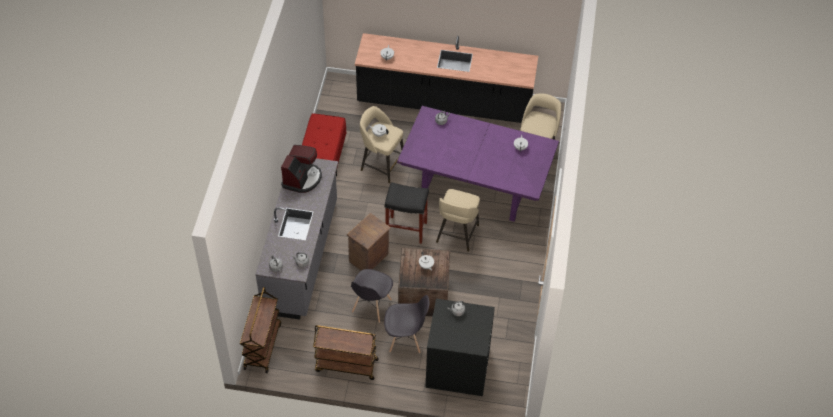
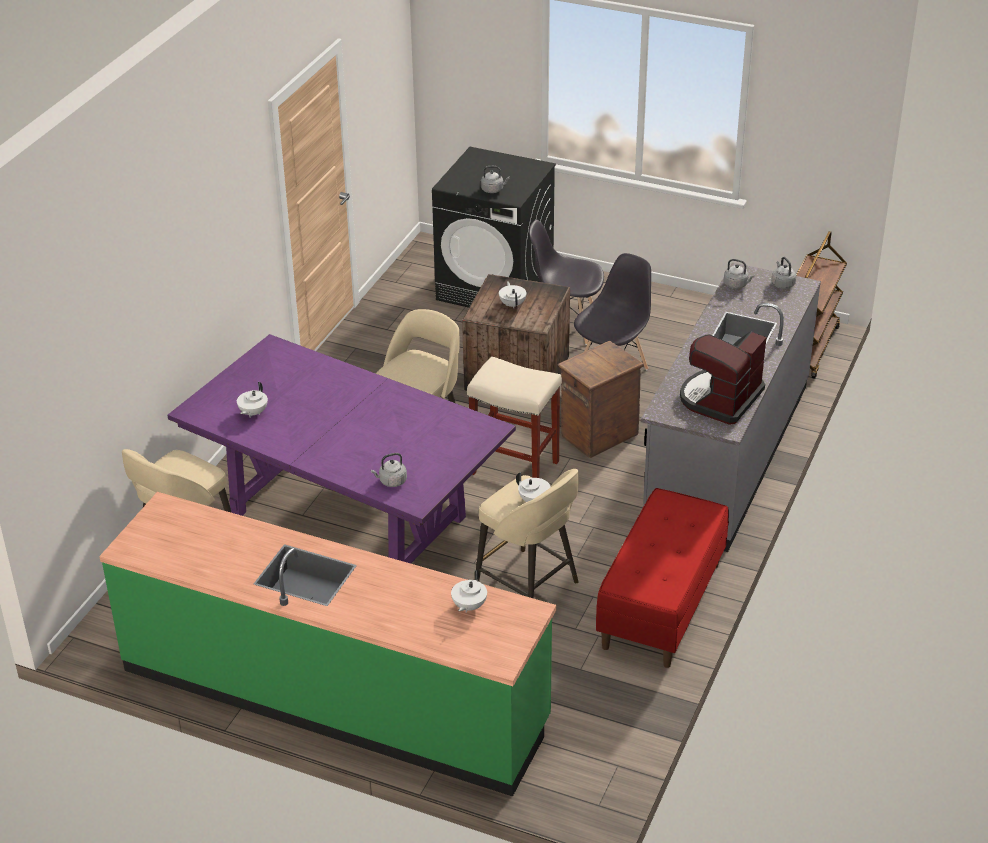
camera: 165 degrees left, 15 degrees down
brown cart [313,325,379,380] -> none
black counter [355,33,538,123] -> green counter [99,492,556,797]
black stool [385,182,429,244] -> beige stool [467,356,562,478]

